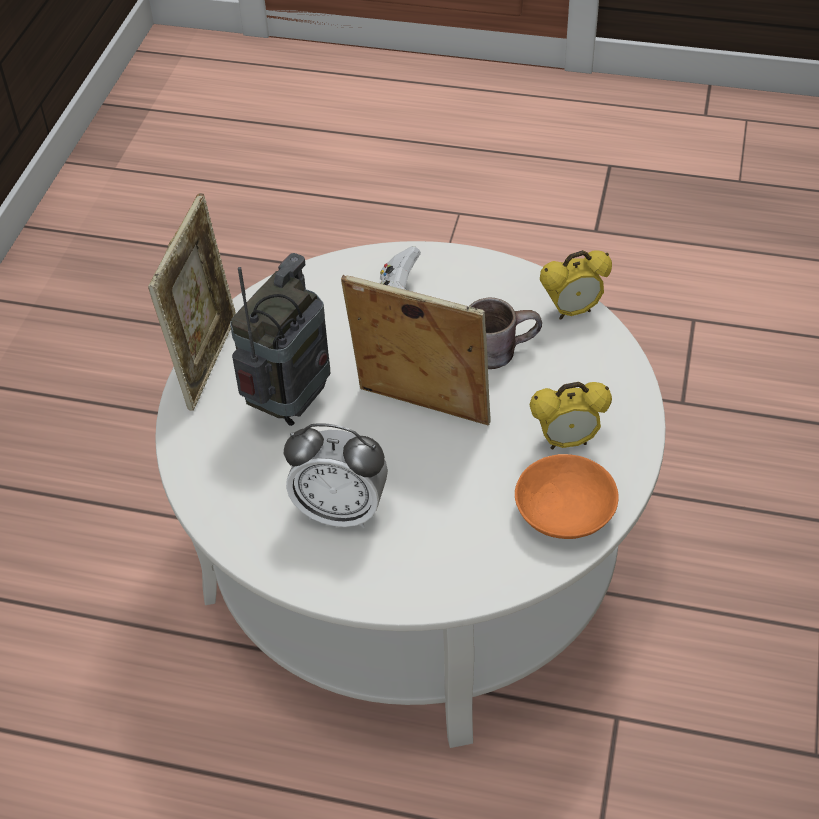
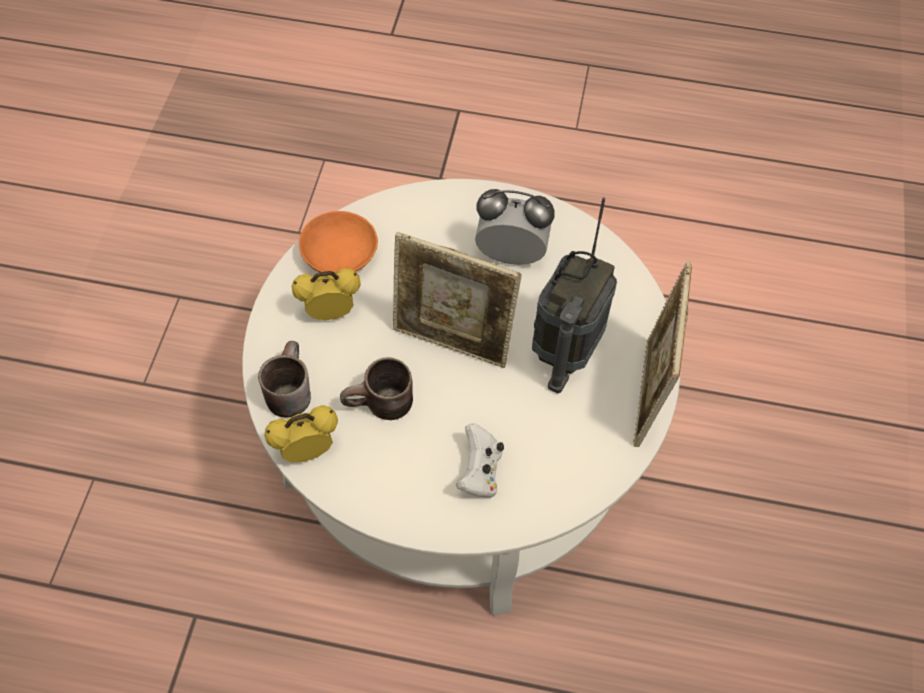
camera: 175 degrees right, 10 degrees up
none -> brown mug [258,341,311,418]

